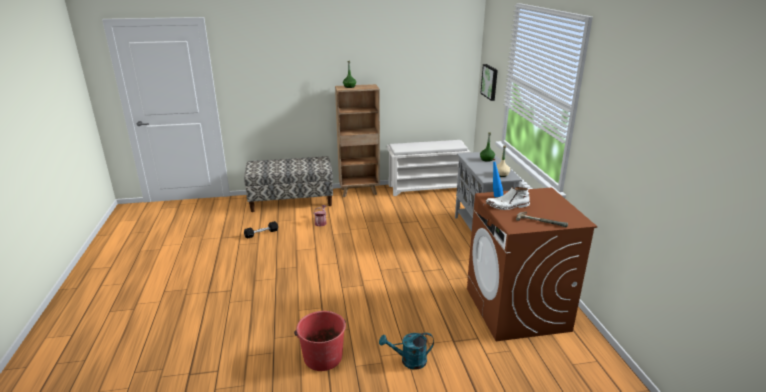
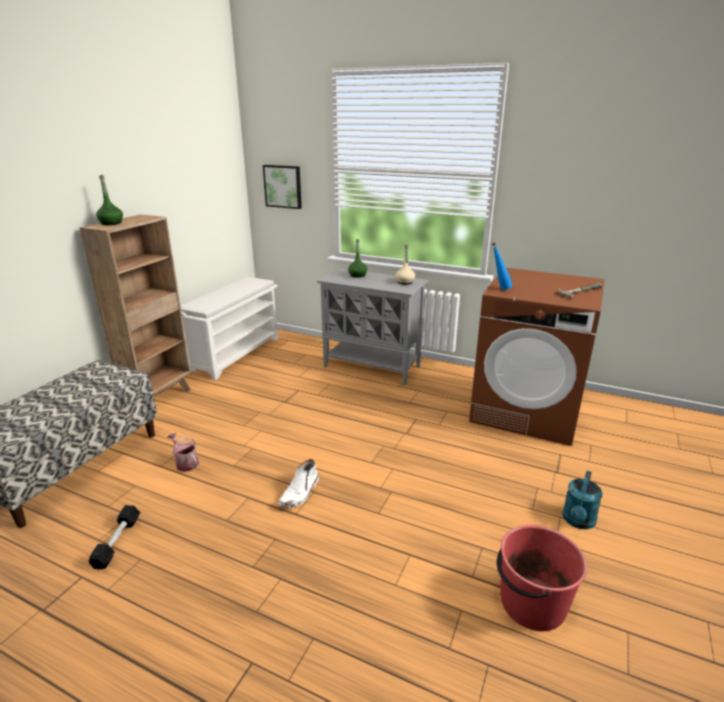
camera: 55 degrees left, 0 degrees up
white boot [486,187,530,210] -> white boot moved to [278,459,319,508]

